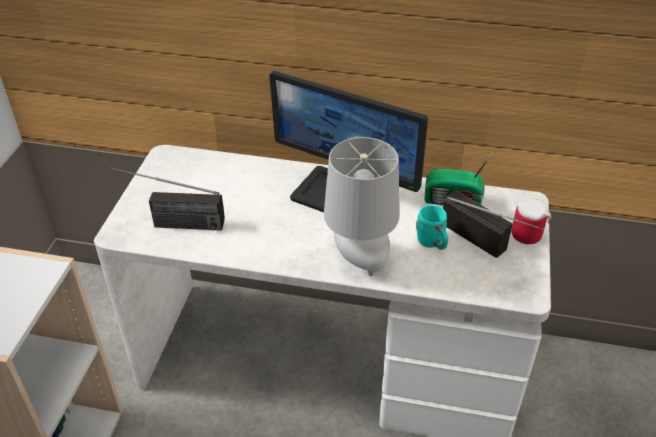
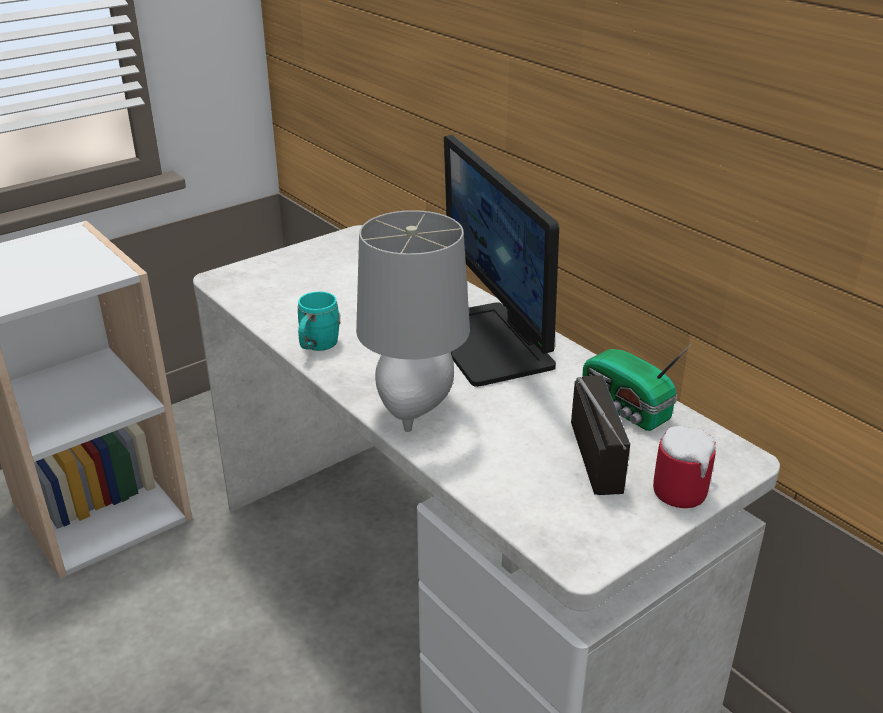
camera: 40 degrees right, 10 degrees down
radio [109,167,225,231] -> none
turquoise mug [416,205,448,250] -> turquoise mug moved to [298,291,341,351]

